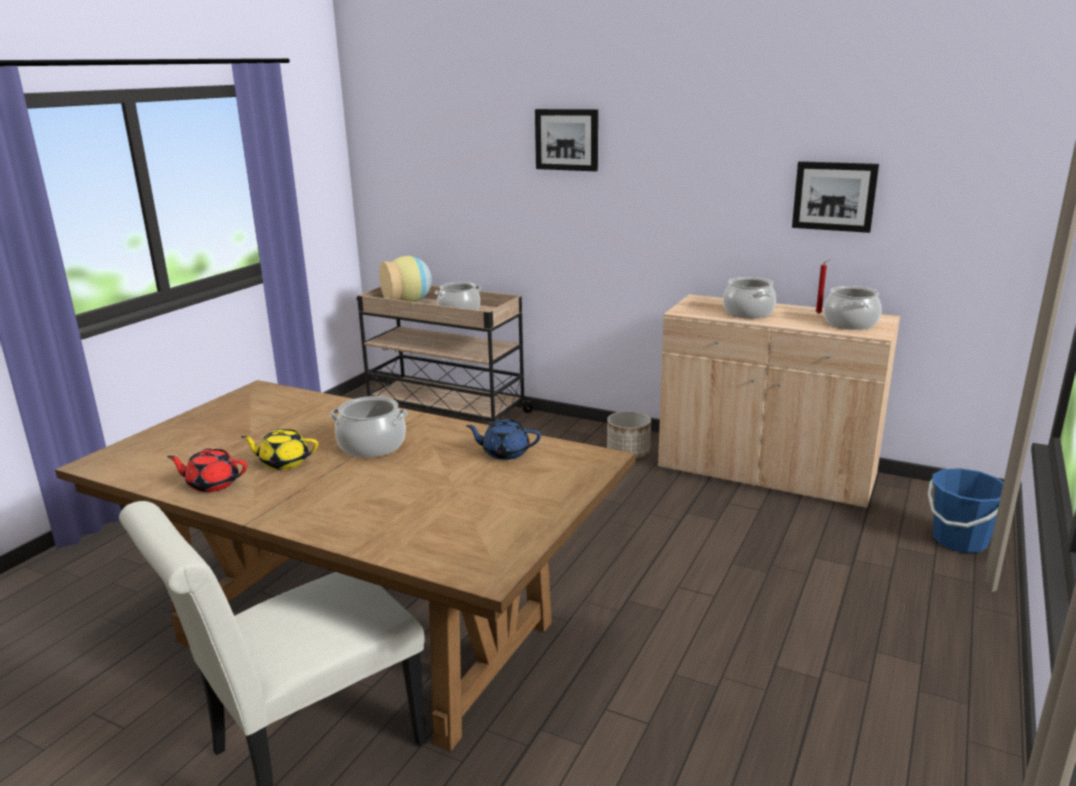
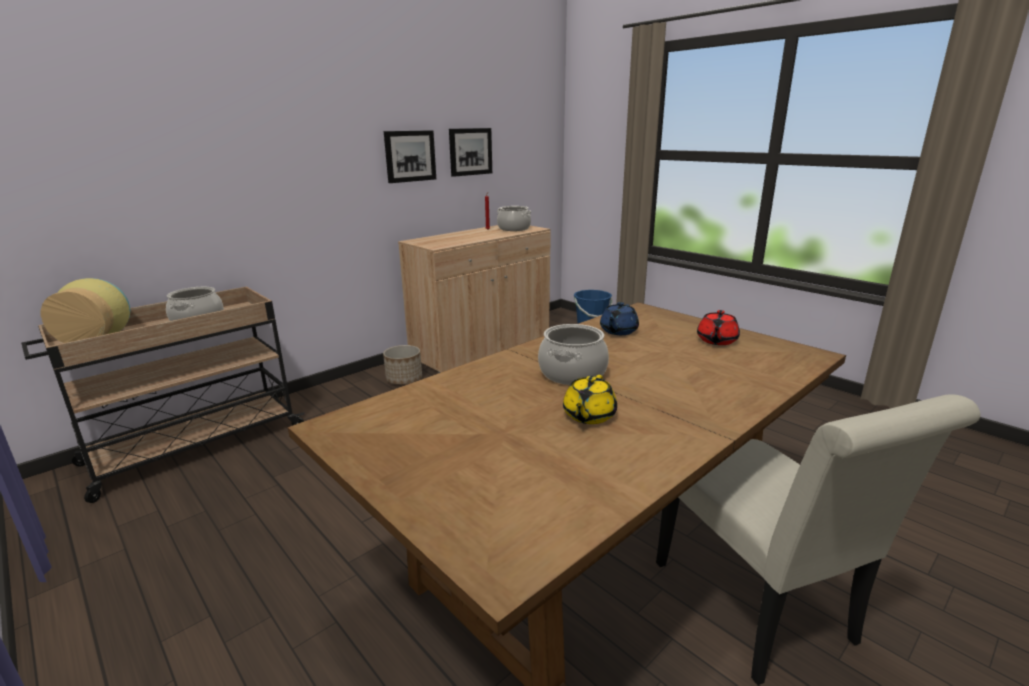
camera: 70 degrees left, 0 degrees up
red teapot [167,448,247,492] -> red teapot moved to [697,310,740,345]
picture [535,109,598,171] -> picture moved to [384,130,436,183]
cooking pot [723,277,776,318] -> none

